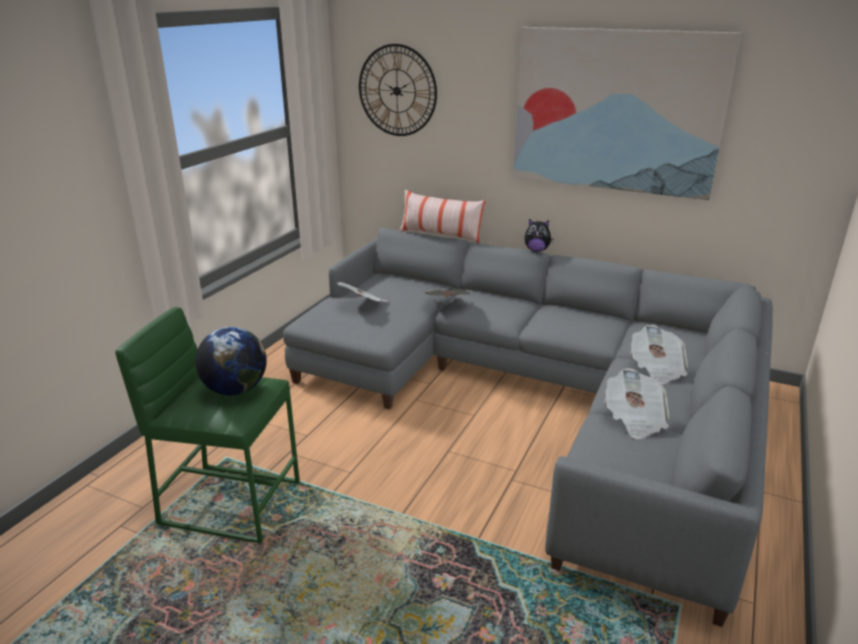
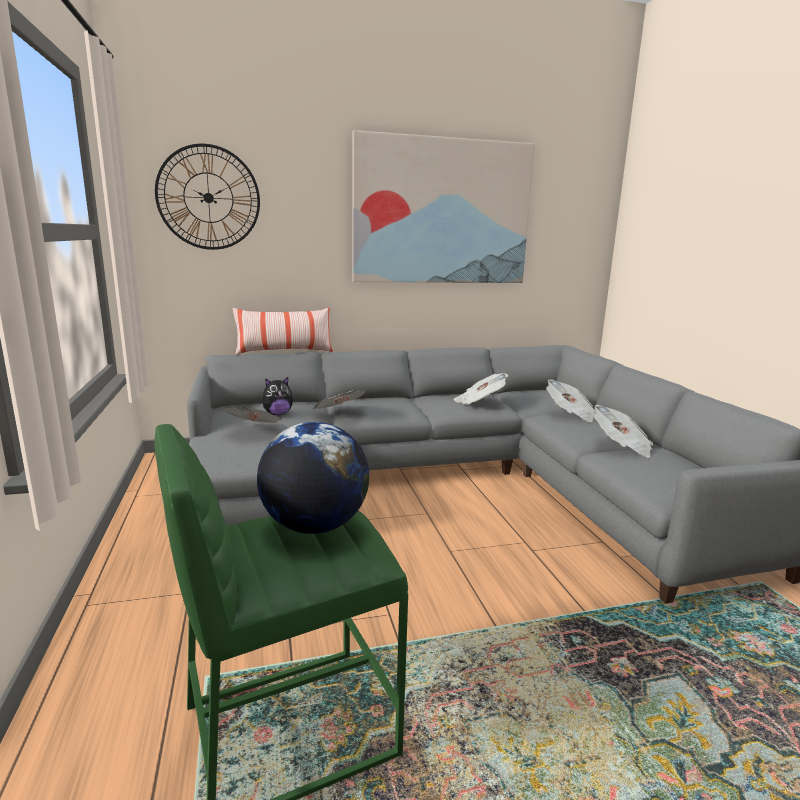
camera: 40 degrees left, 10 degrees down
plush toy [524,219,554,252] -> plush toy moved to [262,377,293,415]
none -> newspaper [454,373,508,405]

